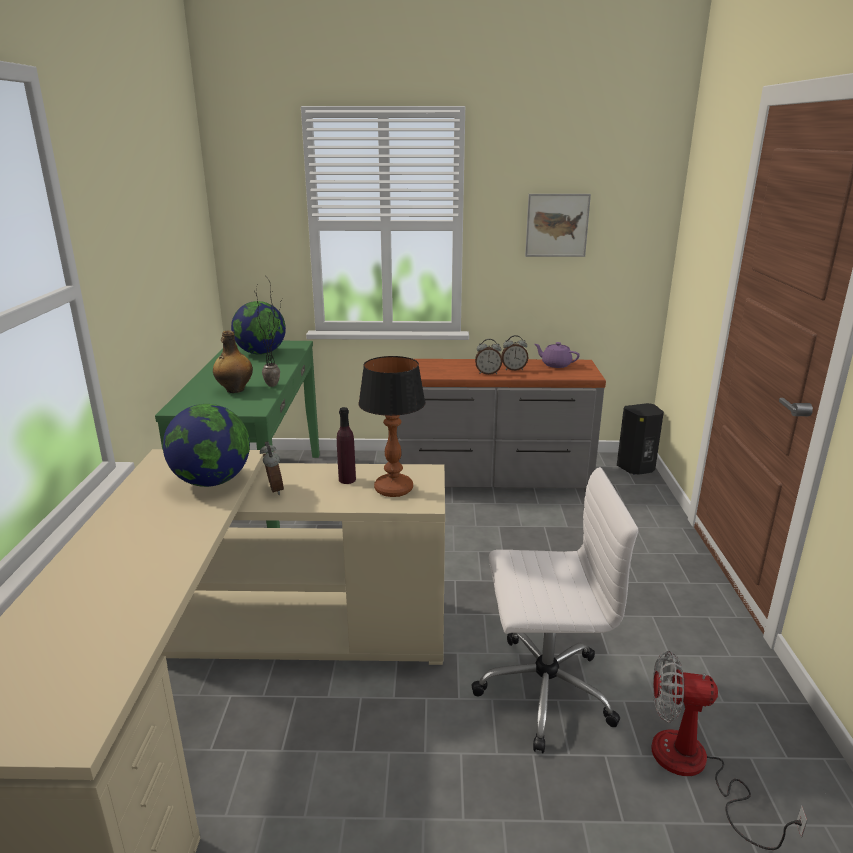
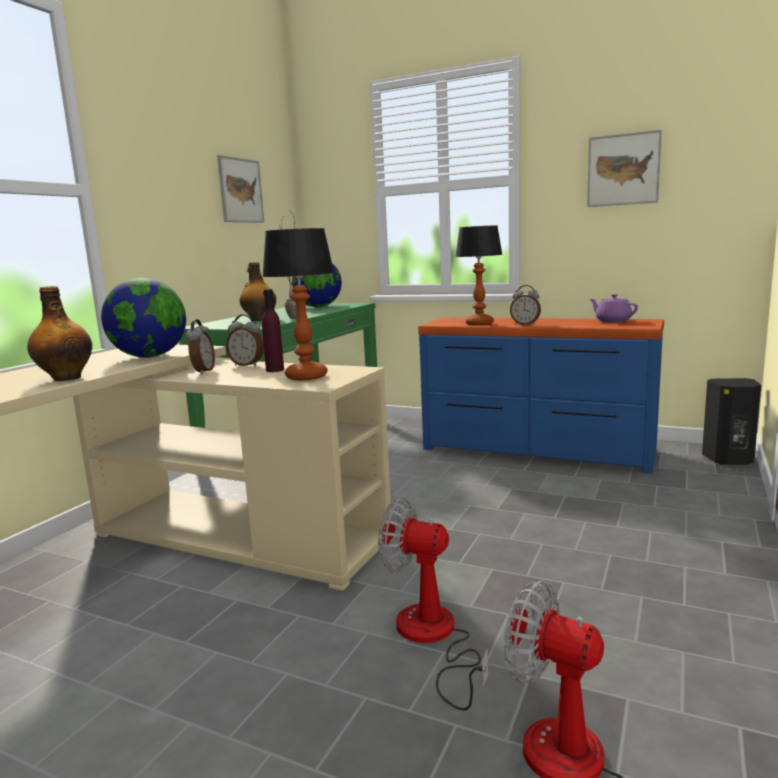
camera: 25 degrees right, 10 degrees down
grey dresser [397,359,606,492] -> blue dresser [418,317,664,474]
white office chair [471,467,638,753] -> fan [378,498,488,711]
alarm clock [501,335,529,371] -> alarm clock moved to [226,314,264,366]
none -> bottle [27,286,92,381]
none -> picture [217,155,264,223]
none -> table lamp [455,225,503,325]

